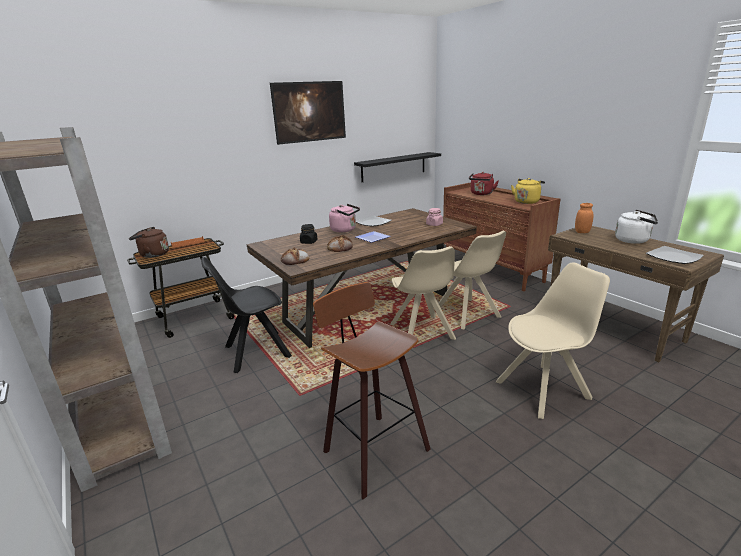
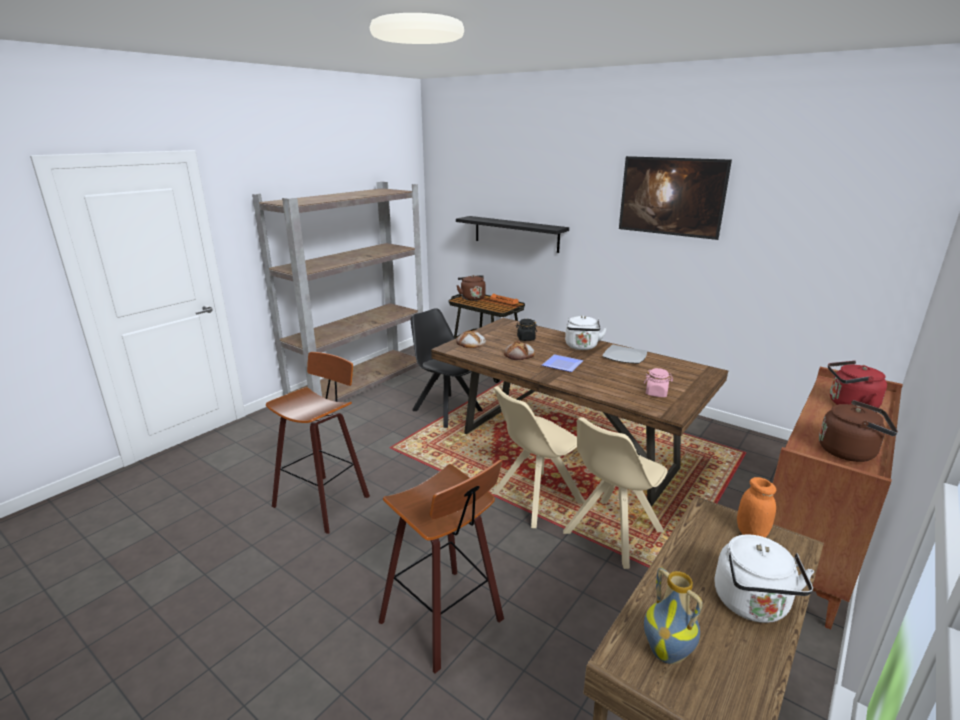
camera: 70 degrees right, 0 degrees up
pink kettle [329,204,360,232] -> white kettle [565,316,607,350]
black shelf [354,152,441,182] -> black shelf moved to [456,216,569,253]
beige chair [496,263,610,419] -> stool [378,460,504,673]
yellow kettle [511,178,545,204] -> brown kettle [819,400,898,462]
plate [646,246,704,264] -> vase [644,567,703,664]

